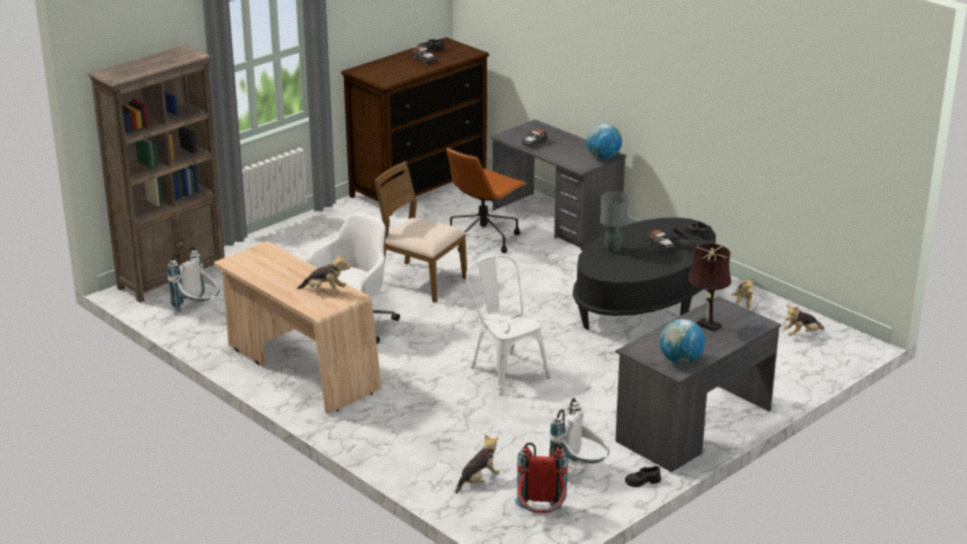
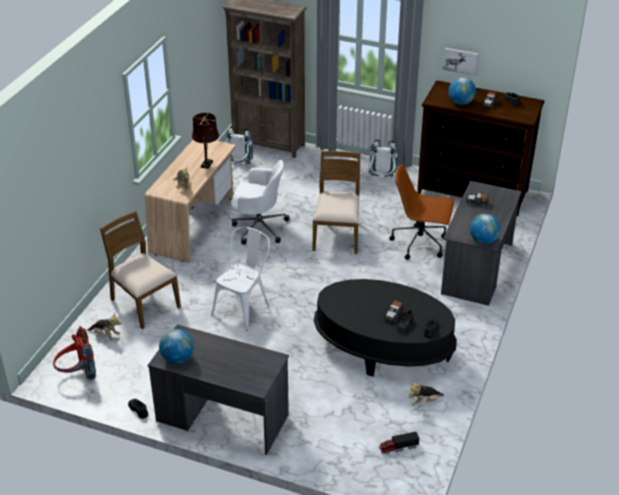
camera: 65 degrees right, 10 degrees up
white backpack [550,398,609,464] -> white backpack moved to [368,139,398,177]
grey table lamp [600,192,629,252] -> none
brown table lamp [688,244,731,332] -> brown table lamp moved to [192,113,219,169]
plush toy [783,305,824,336] -> toy truck [379,432,419,454]
none -> brown chair [100,211,181,329]
none -> picture [443,48,479,76]
none -> globe [448,77,476,105]

